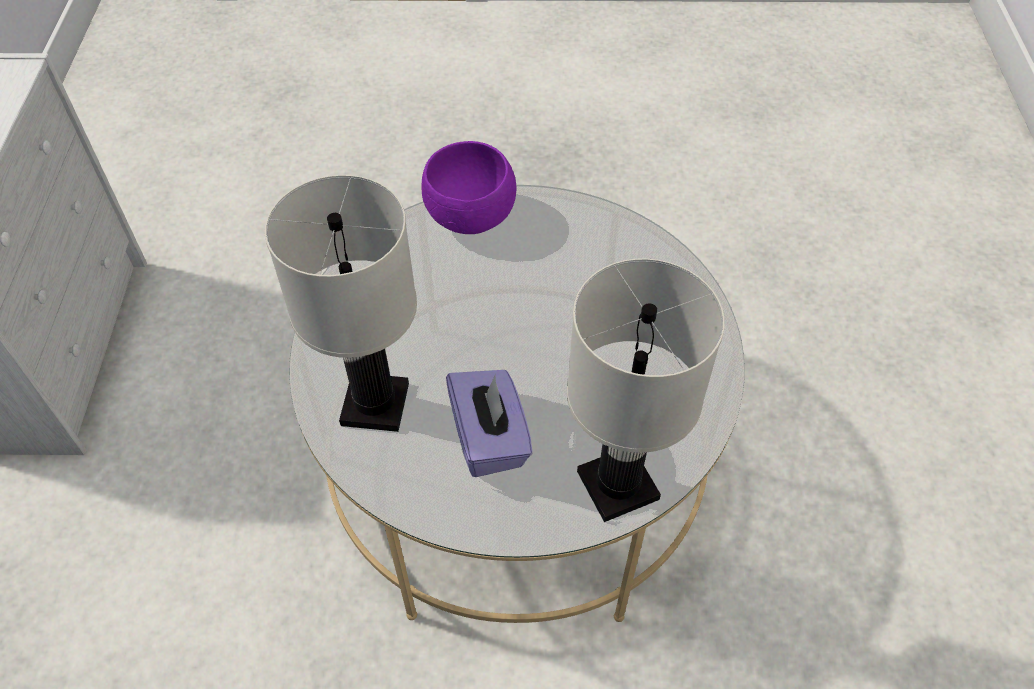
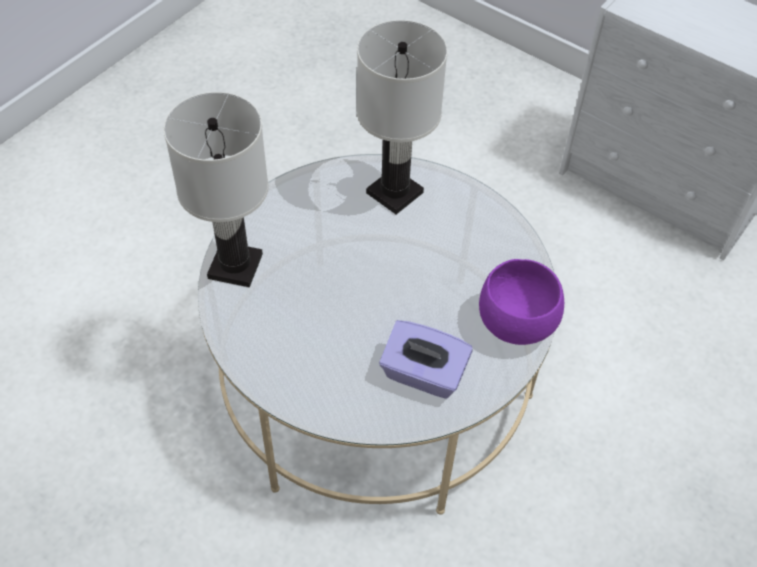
camera: 125 degrees right, 0 degrees up
purple tissue box [446,370,533,477] -> purple tissue box moved to [379,320,473,399]

